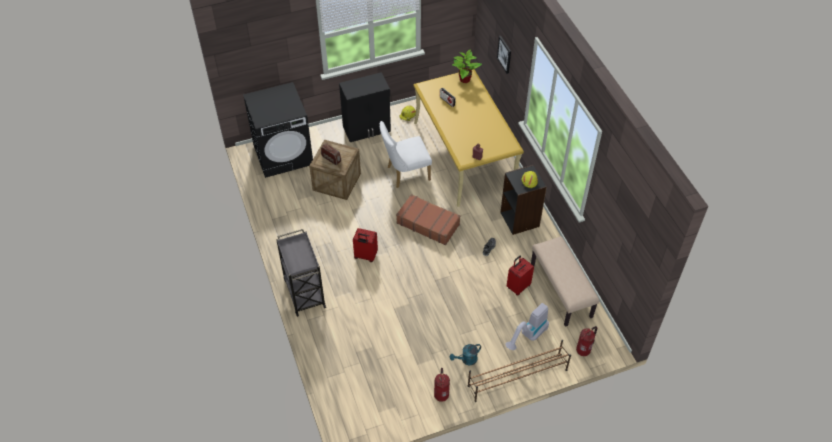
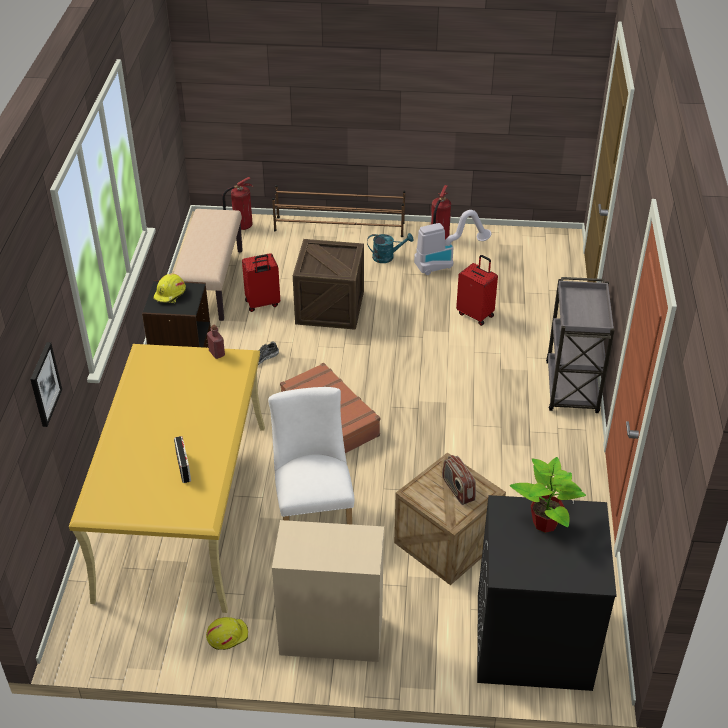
camera: 155 degrees left, 10 degrees down
black cabinet [339,72,391,142] -> beige cabinet [272,520,384,662]
red suitcase [353,228,378,262] -> red suitcase moved to [456,255,498,326]
white chair [380,121,432,188] -> white chair turned 105 degrees counterclockwise [268,387,355,525]
potted plant [452,49,482,83] -> potted plant moved to [510,457,586,533]
vacuum cleaner [505,303,549,350] -> vacuum cleaner moved to [414,210,491,275]
none -> crate [293,239,364,330]

